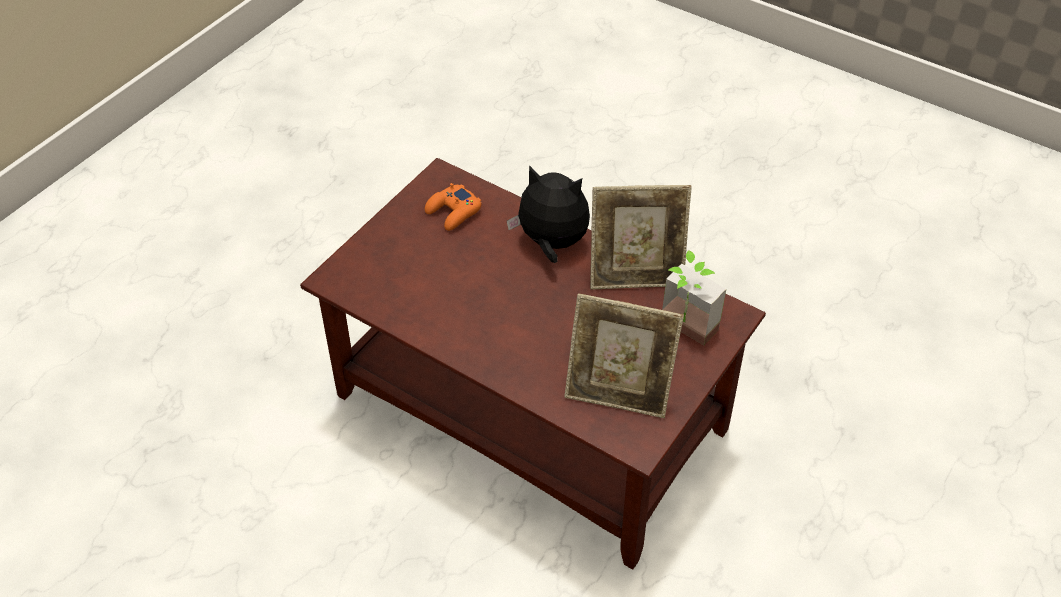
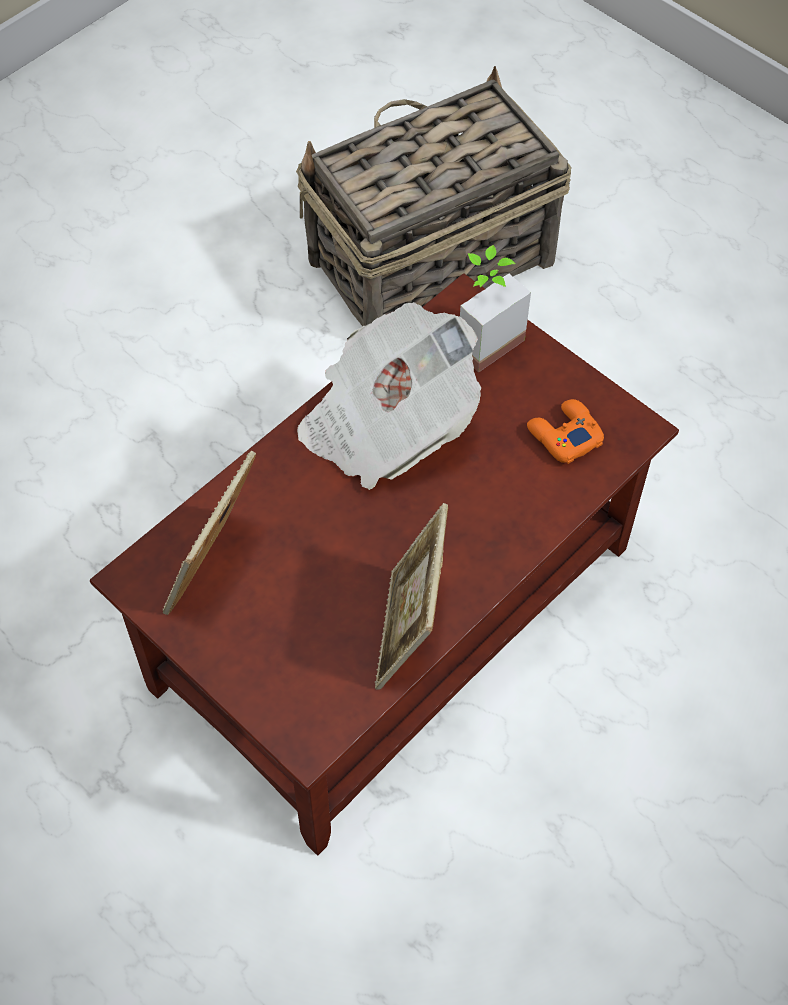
camera: 100 degrees right, 10 degrees up
plush toy [507,165,590,263] -> none
potted plant [662,250,726,346] -> potted plant moved to [460,245,531,373]
none -> basket [296,66,572,326]
none -> newspaper [297,302,481,490]

